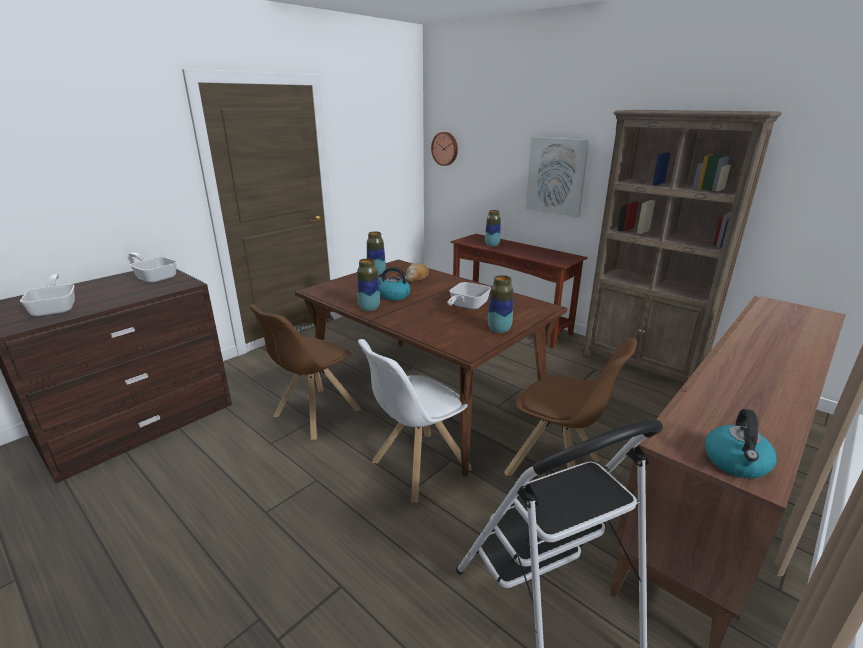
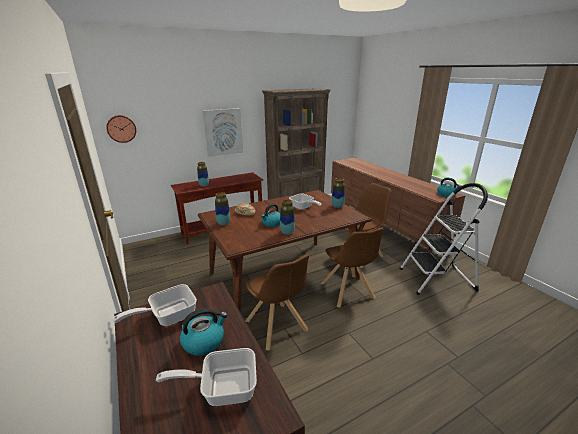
camera: 70 degrees left, 0 degrees up
white chair [358,339,472,503] -> brown chair [321,227,384,308]
none -> kettle [180,308,227,356]

